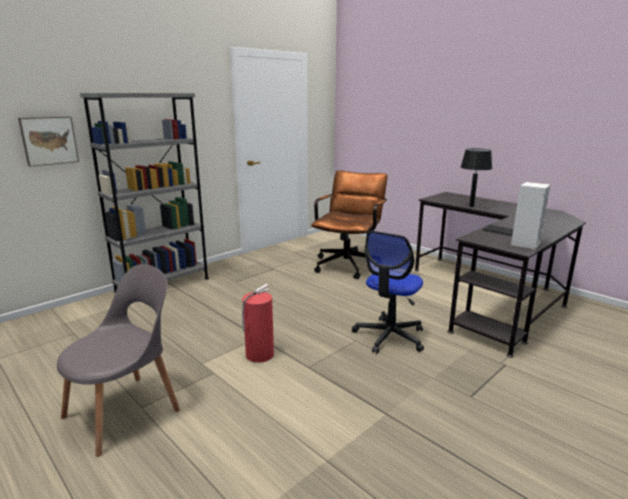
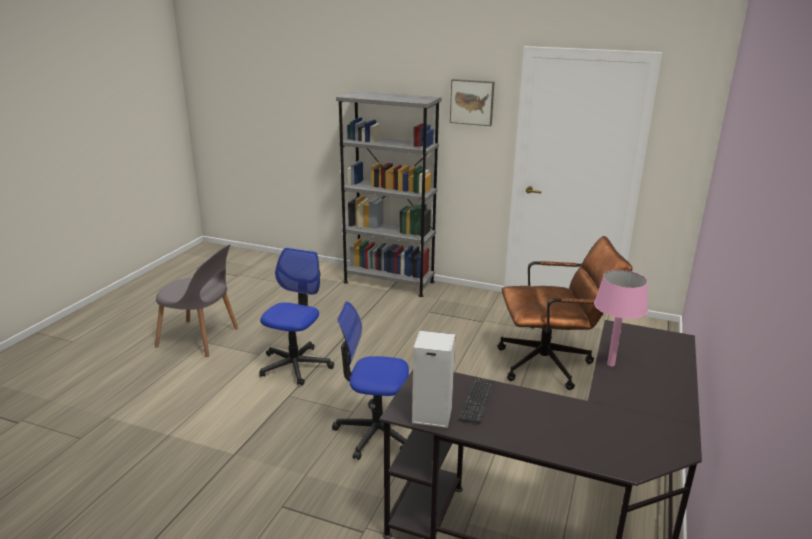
camera: 65 degrees right, 5 degrees up
picture [18,116,79,167] -> picture moved to [450,79,495,126]
fire extinguisher [242,284,274,363] -> office chair [259,247,334,386]
black table lamp [461,148,492,207] -> pink table lamp [594,270,648,366]

